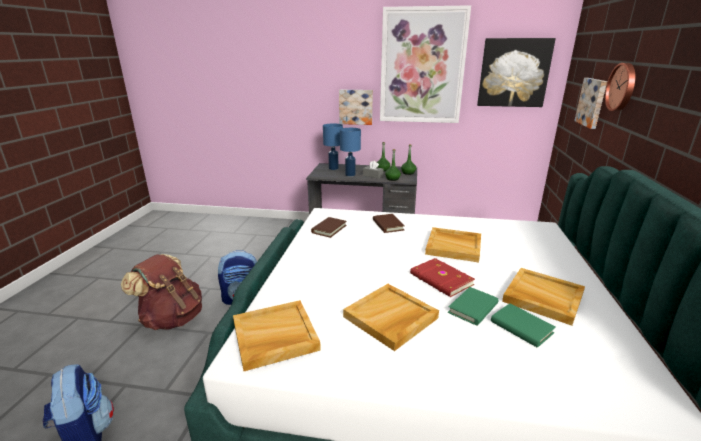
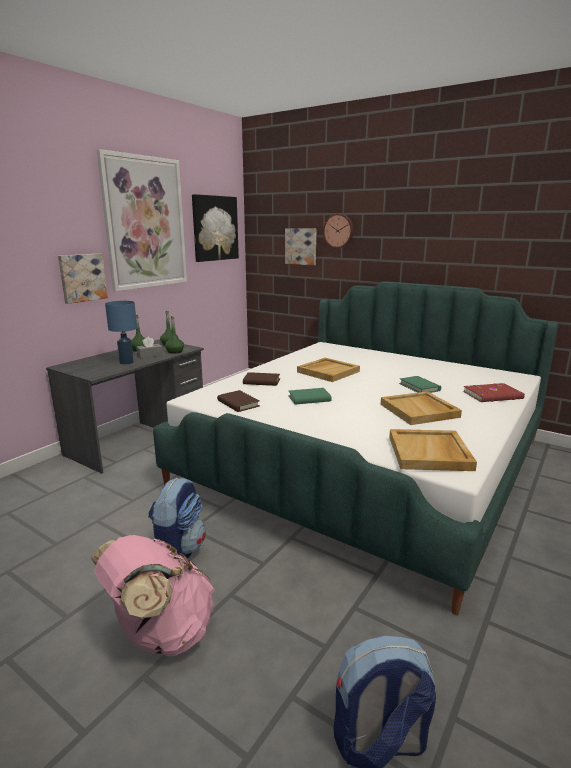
camera: 65 degrees left, 5 degrees down
brown backpack [121,254,202,330] -> pink backpack [91,535,215,657]
blue table lamp [323,124,343,170] -> none
red book [410,258,475,297] -> red book moved to [463,383,525,402]
green book [491,303,556,348] -> green book moved to [289,388,332,405]
beige tray [502,268,585,326] -> none

